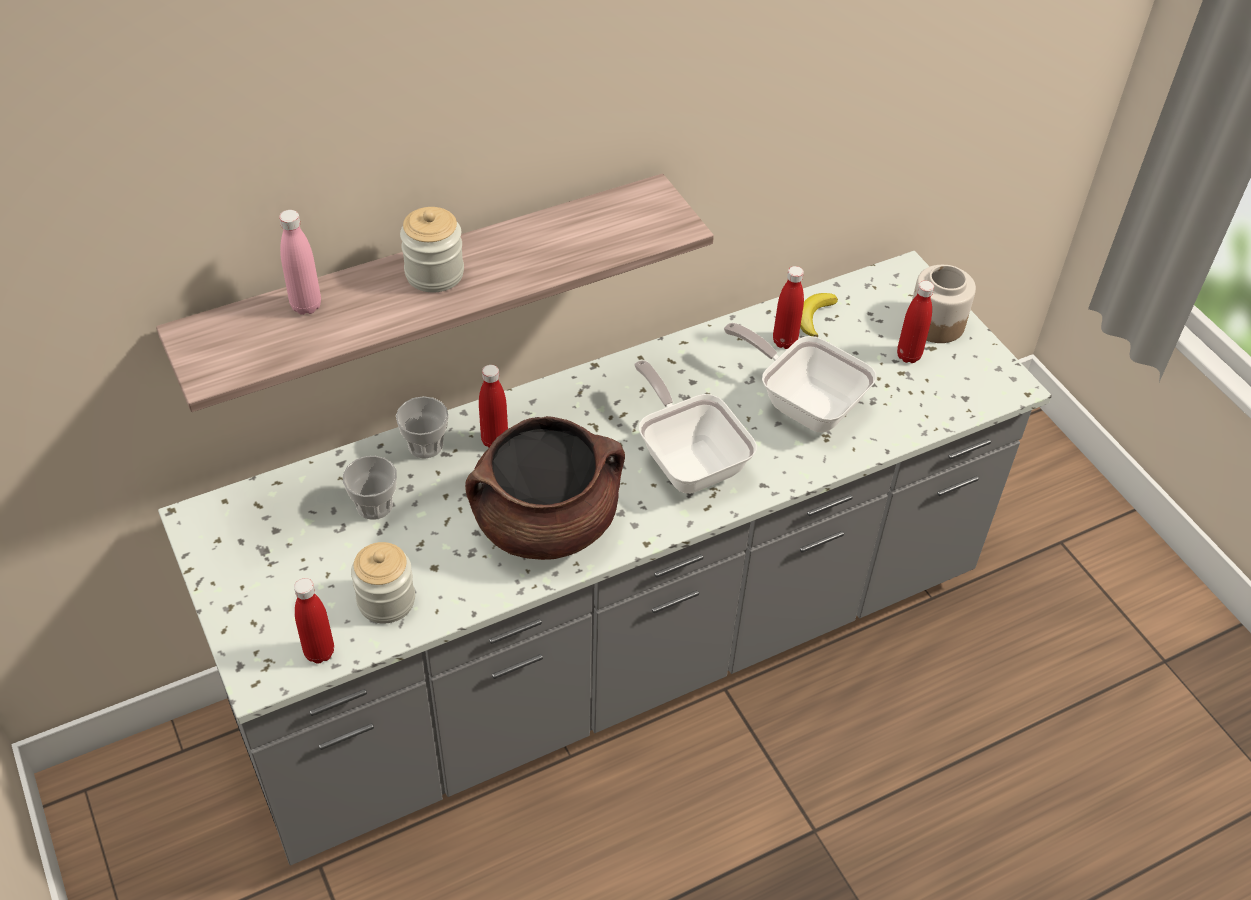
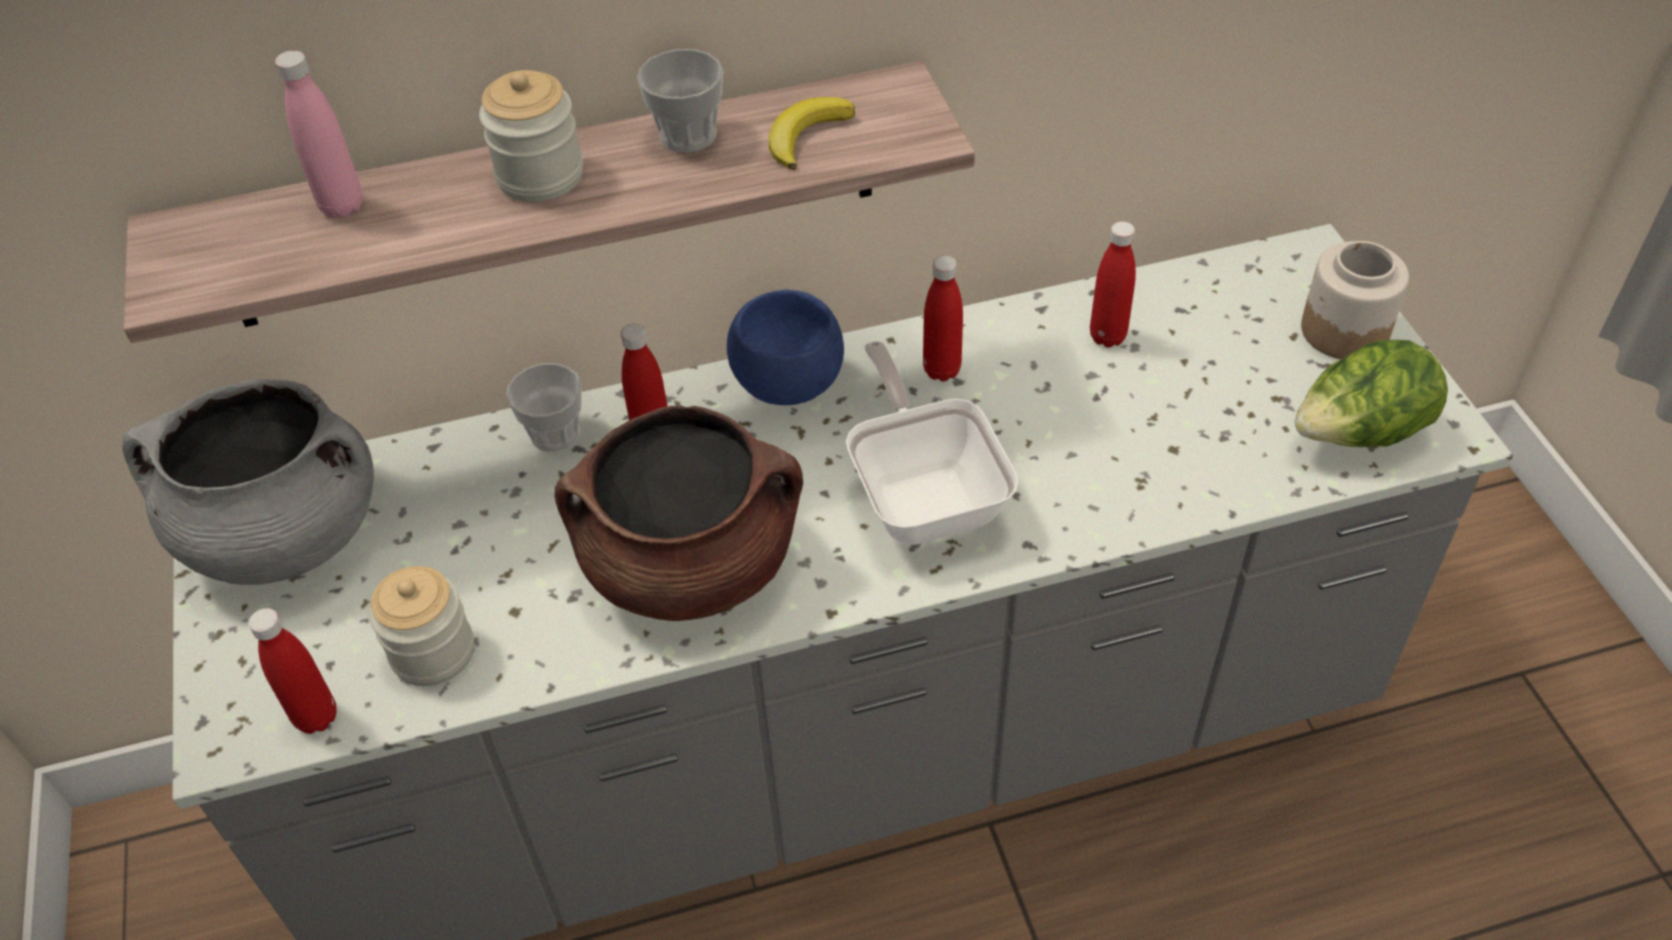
camera: 15 degrees right, 0 degrees up
cup [343,456,397,520] -> cup moved to [637,49,723,153]
frying pan [724,323,876,432] -> none
banana [800,293,838,337] -> banana moved to [769,97,855,170]
red bottle [897,281,934,363] -> red bottle moved to [923,255,963,381]
none -> grey cooking pot [122,379,374,585]
none -> blue bowl [727,289,844,405]
none -> lettuce [1295,340,1448,447]

